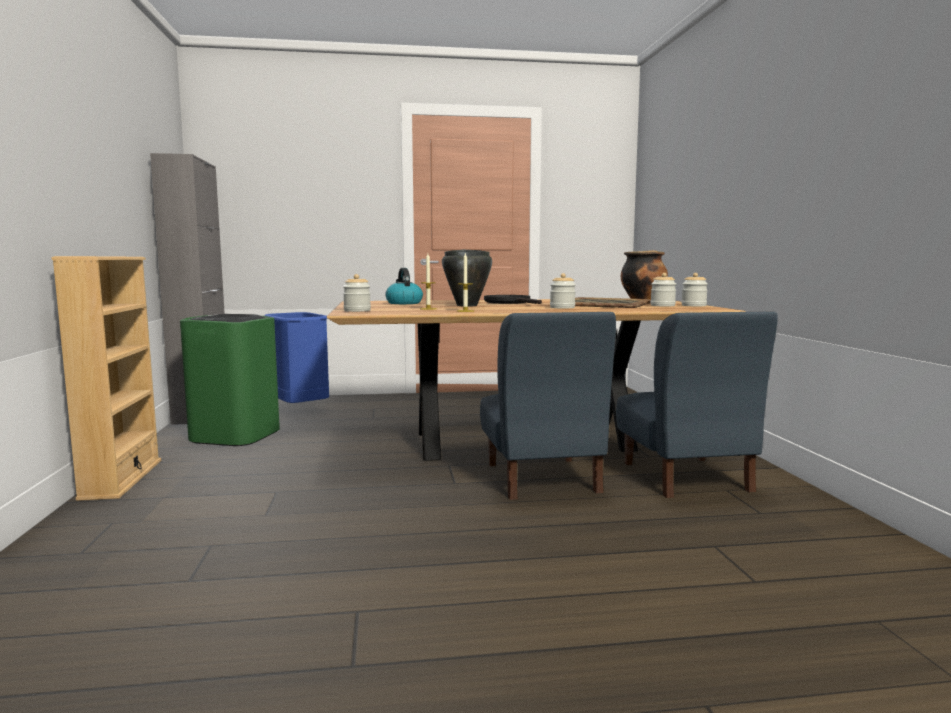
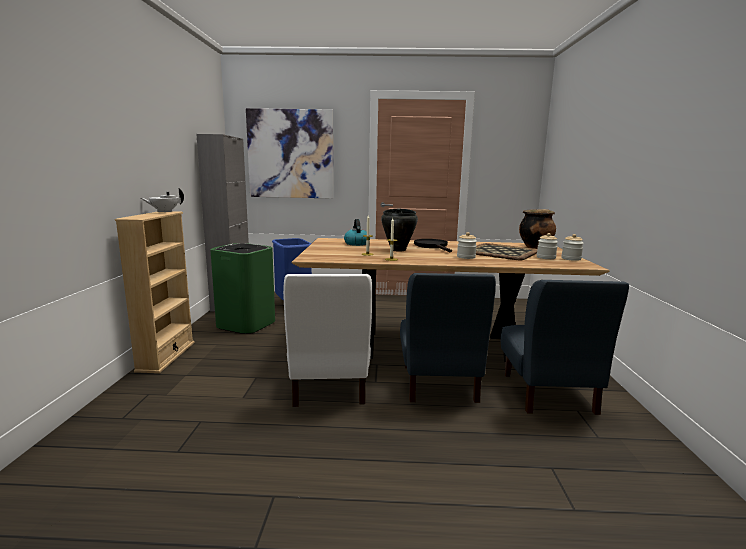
camera: 10 degrees right, 5 degrees up
jar [343,274,371,312] -> none
none -> white teapot [141,189,184,213]
none -> picture [246,108,333,199]
none -> white chair [283,274,372,407]

